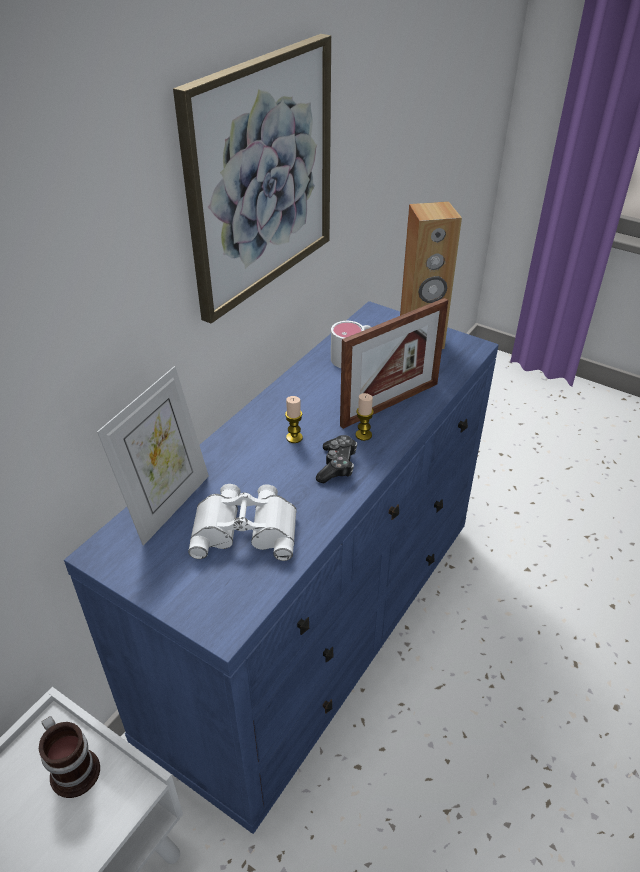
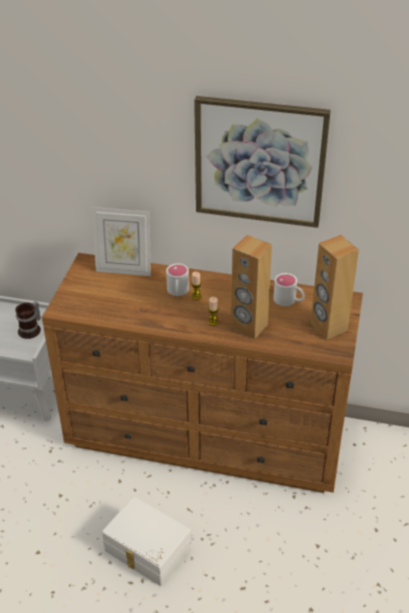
camera: 70 degrees right, 0 degrees up
blue dresser [64,301,499,834] -> brown dresser [42,253,363,493]
white binoculars [188,484,296,561] -> none
game controller [316,435,357,483] -> none
picture frame [340,298,448,429] -> brown speaker [231,235,272,339]
none -> white storage box [102,496,191,586]
none -> white mug [166,263,189,296]

